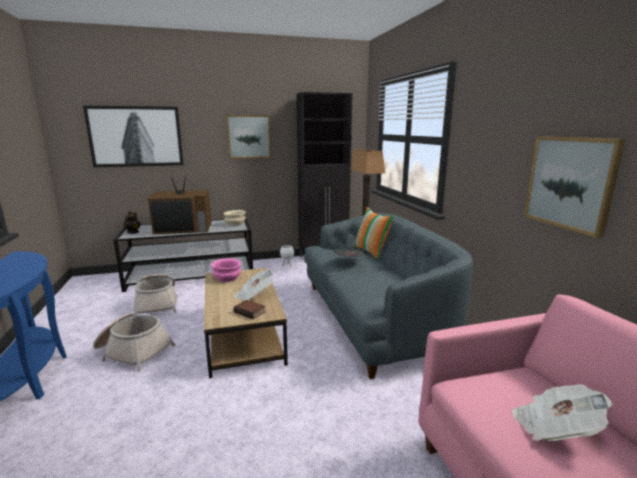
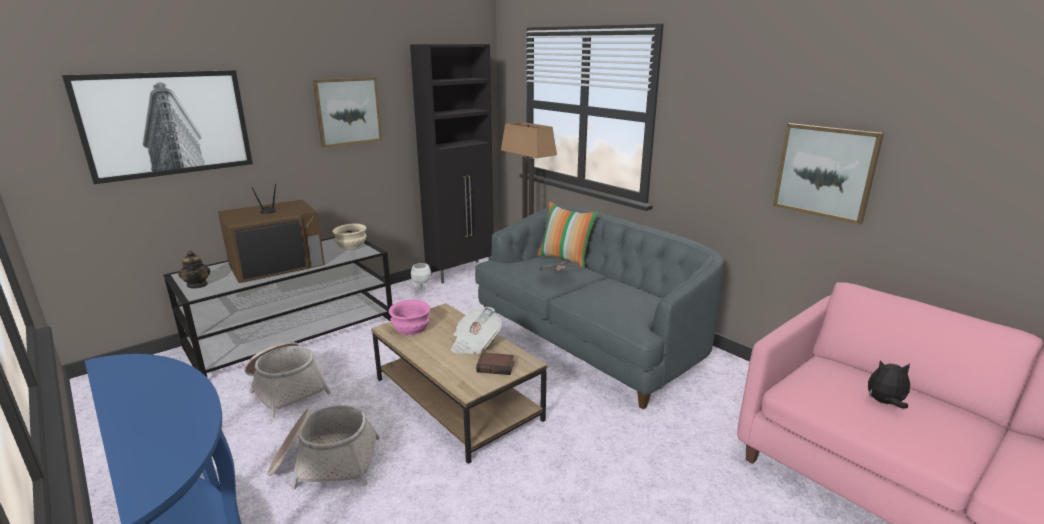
camera: 25 degrees left, 5 degrees up
newspaper [512,384,613,441] -> plush toy [868,361,910,409]

